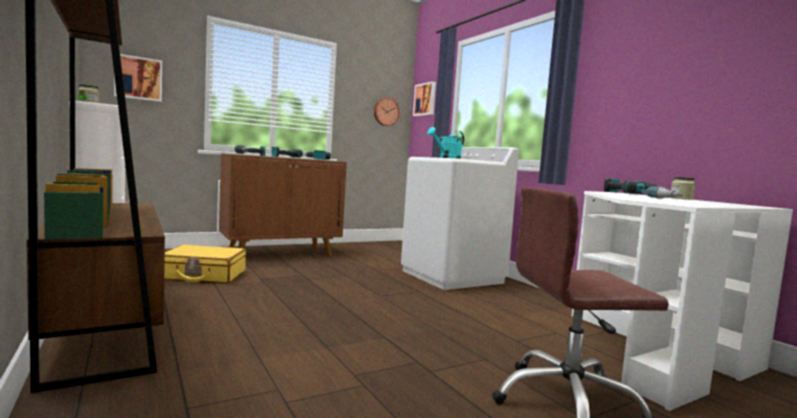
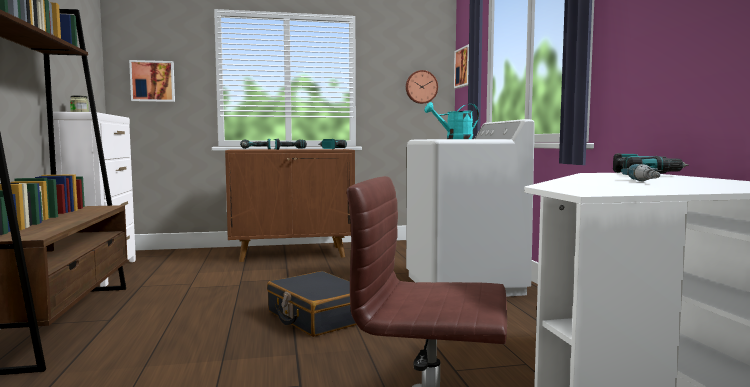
camera: 20 degrees right, 0 degrees up
yellow suitcase [164,244,246,284] -> none
jar [670,177,695,200] -> none
none -> black suitcase [267,271,357,337]

